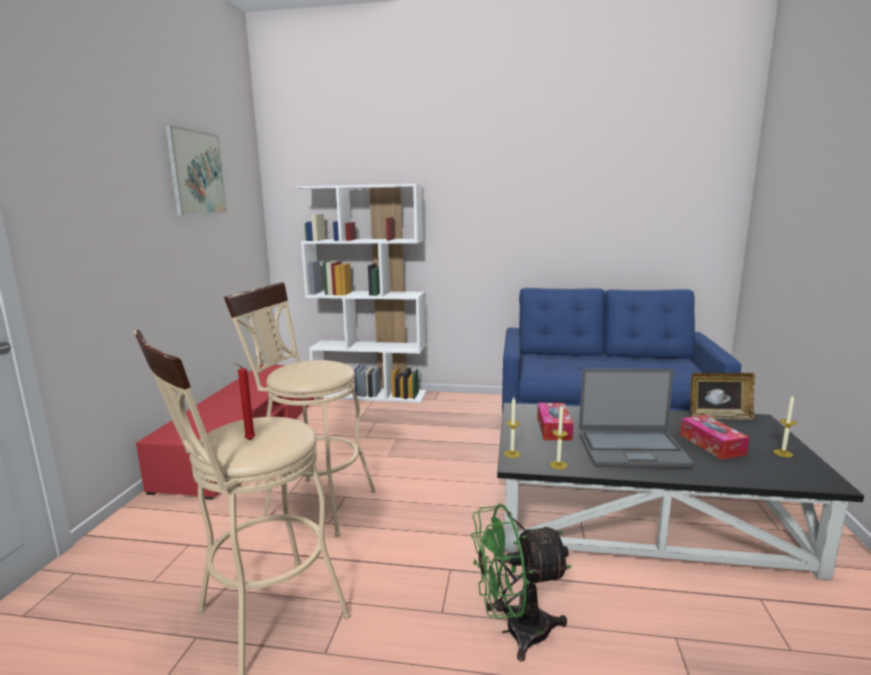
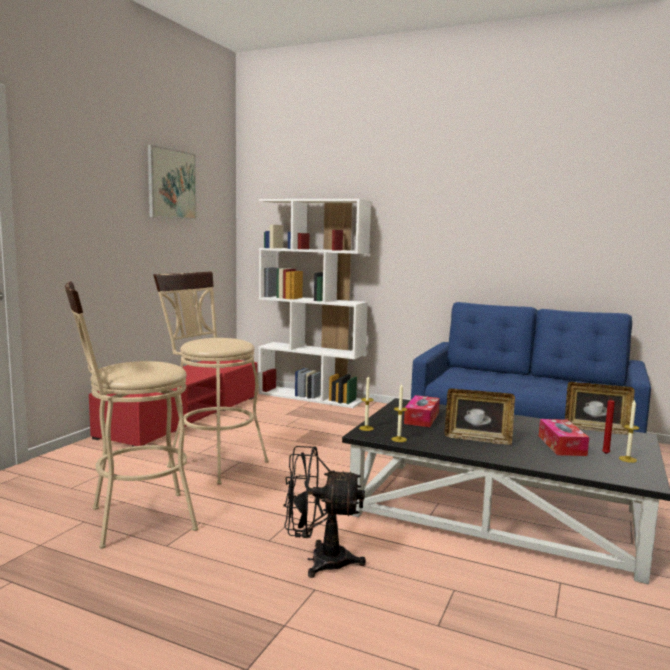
camera: 15 degrees right, 5 degrees down
red candle [232,362,255,440] -> red candle moved to [602,395,615,454]
green fan [471,504,572,662] -> black fan [284,446,366,578]
laptop [579,369,694,468] -> picture frame [444,389,515,445]

